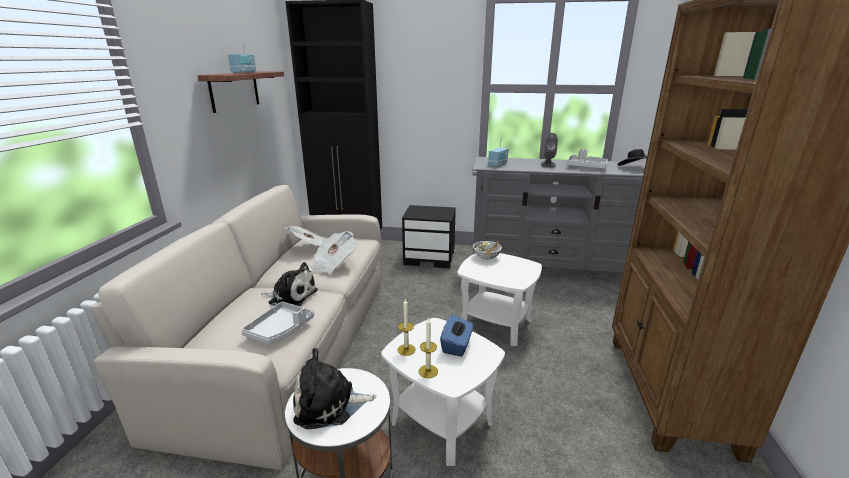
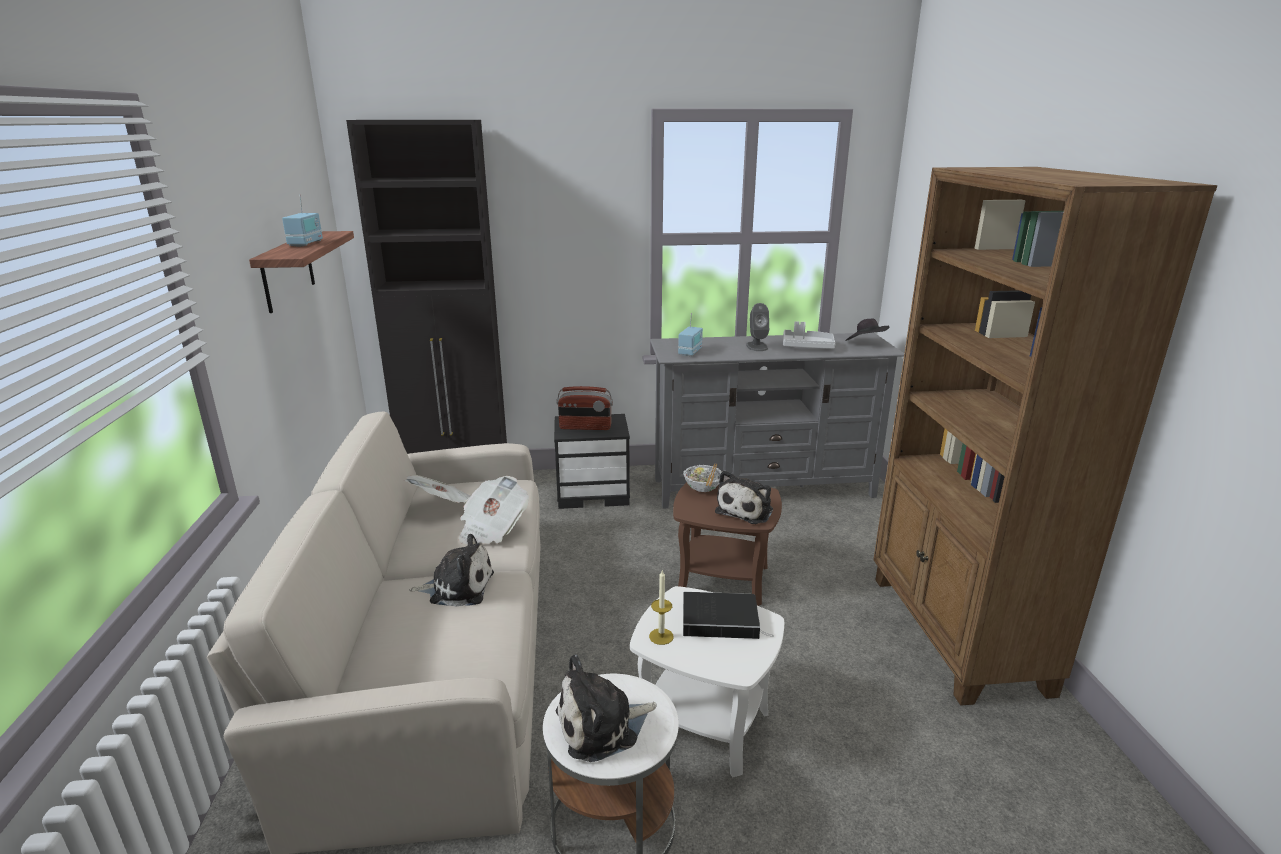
camera: 15 degrees left, 0 degrees up
grey tray [241,302,314,344] -> none
candle [418,317,438,378] -> none
blue tissue box [440,315,474,357] -> book [683,592,774,639]
white side table [457,253,542,347] -> brown side table [673,482,782,606]
none -> radio [556,386,613,430]
none -> plush toy [715,470,773,524]

